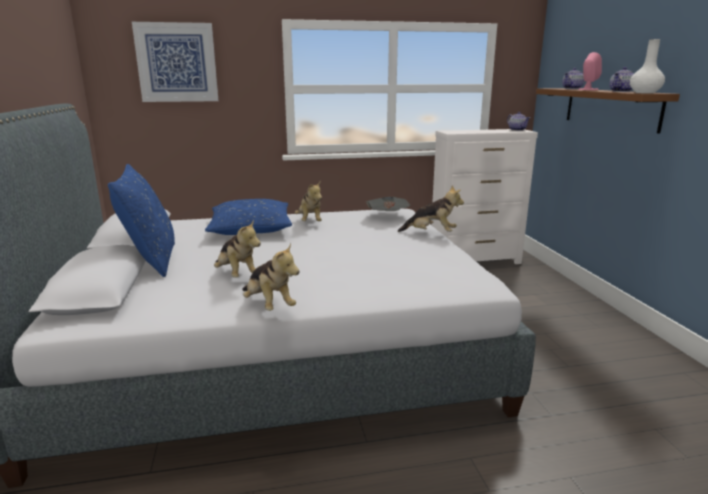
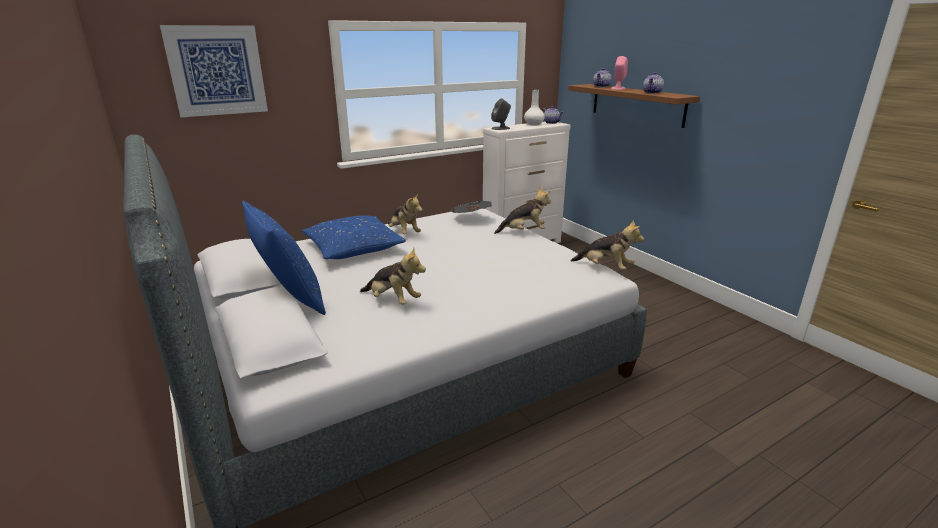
camera: 20 degrees left, 5 degrees up
plush toy [242,243,300,311] -> plush toy moved to [571,220,644,270]
white vase [630,39,665,93] -> white vase moved to [524,90,545,126]
none -> grey speaker [491,99,511,130]

